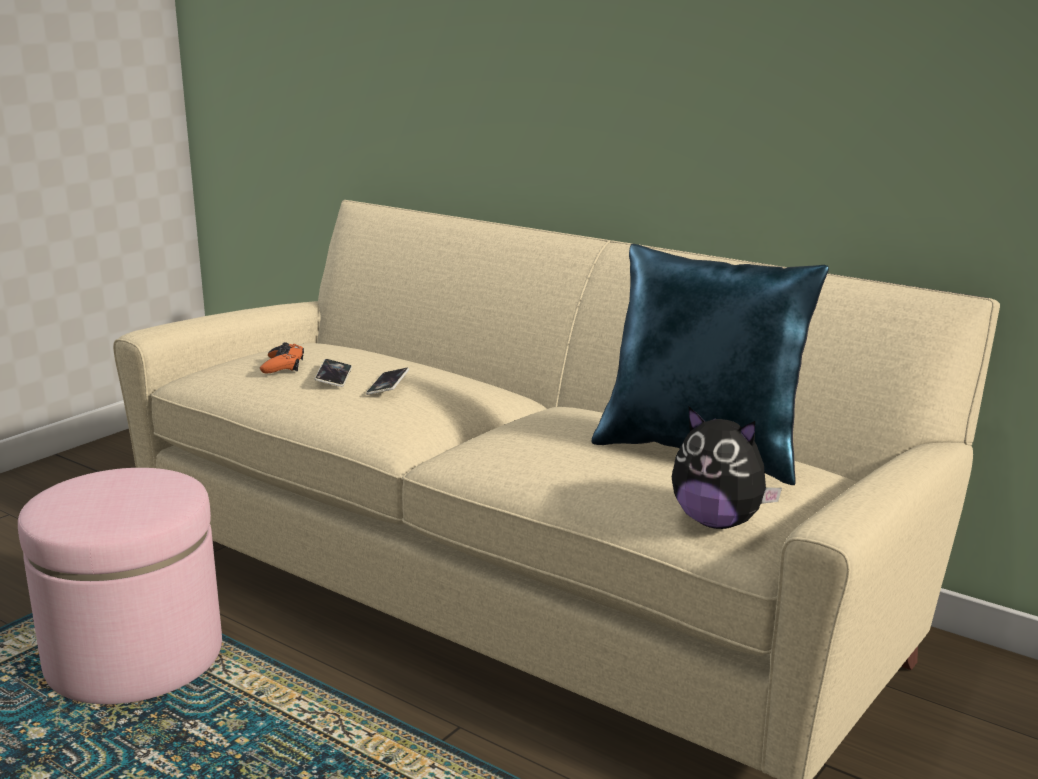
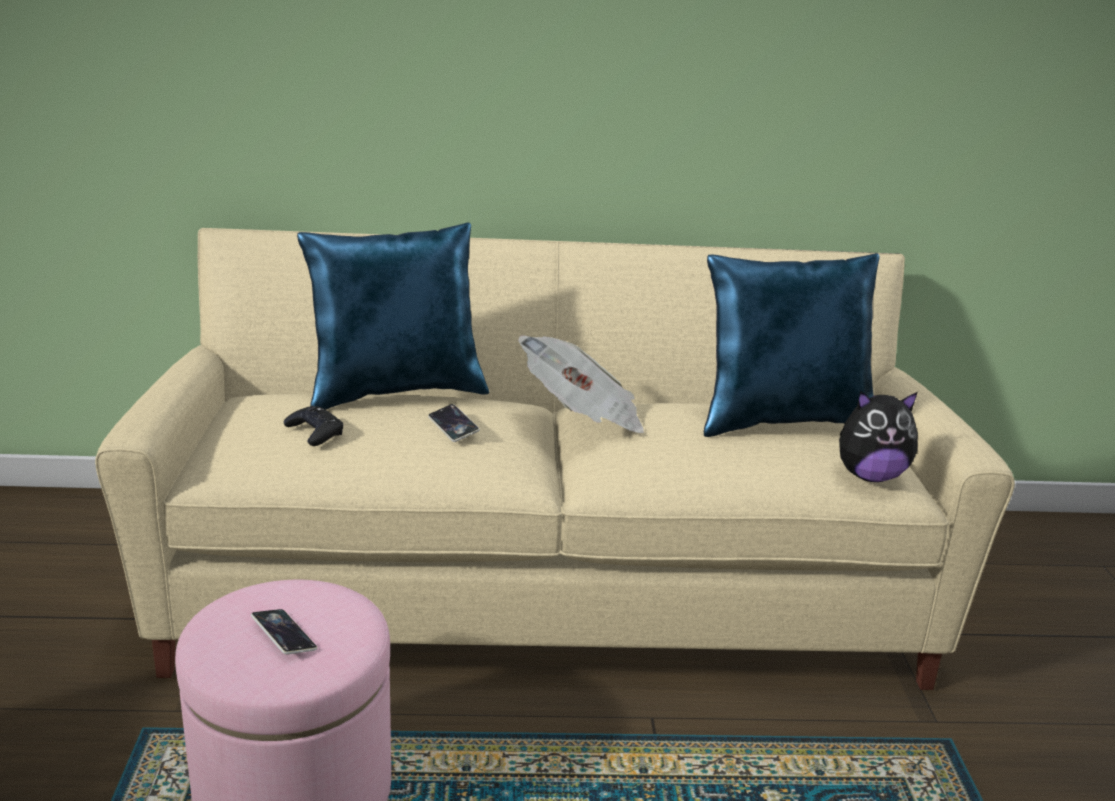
camera: 40 degrees left, 5 degrees up
orange game controller [260,342,304,374] -> black game controller [284,406,343,446]
phone [314,359,352,387] -> phone moved to [251,609,317,655]
none -> blue pillow [297,222,489,410]
none -> newspaper [518,335,644,433]

